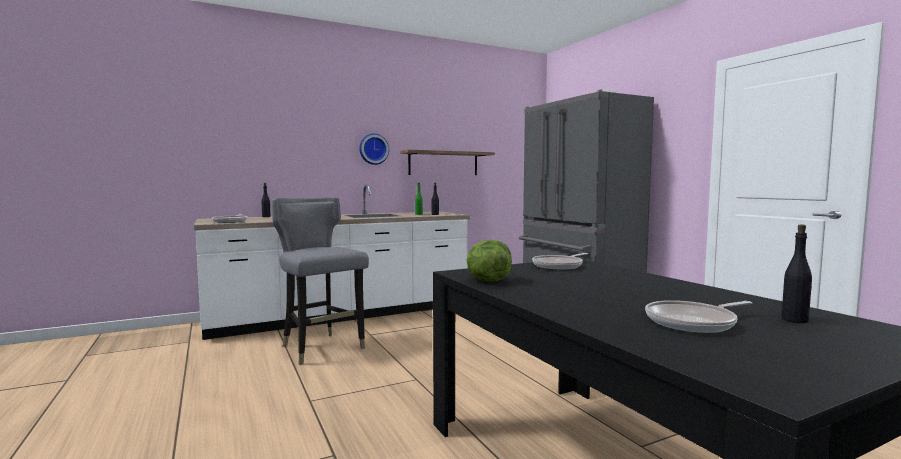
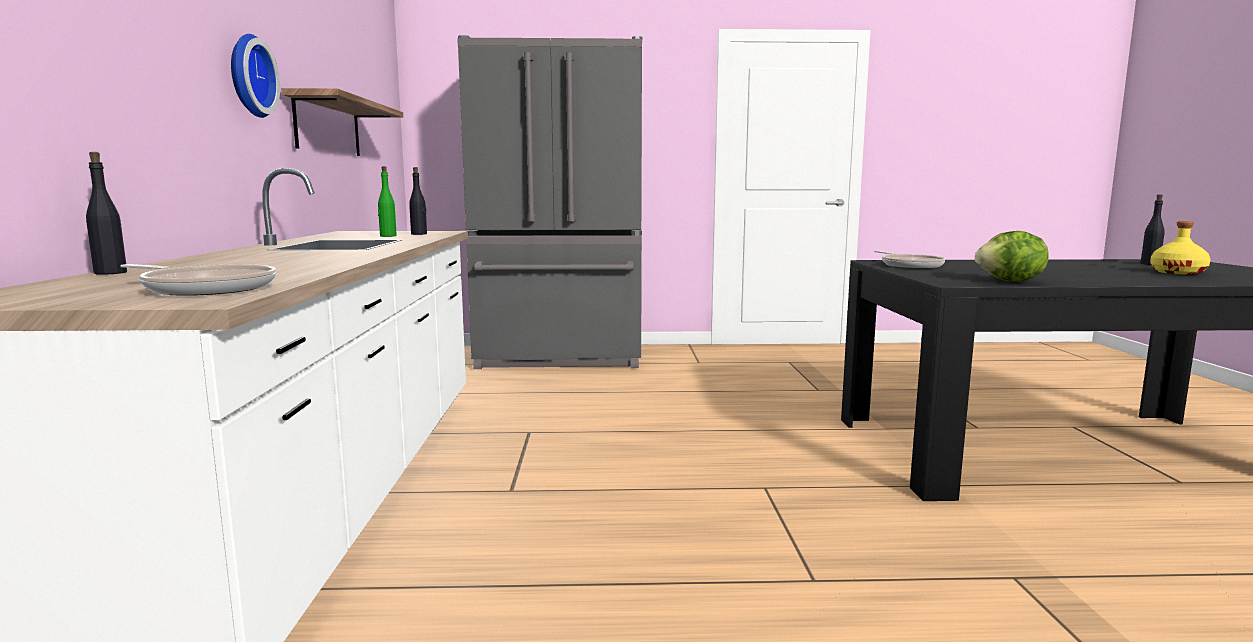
camera: 65 degrees left, 5 degrees up
grey chair [272,197,369,365] -> none
frying pan [645,300,752,333] -> yellow bottle [1150,221,1211,275]

